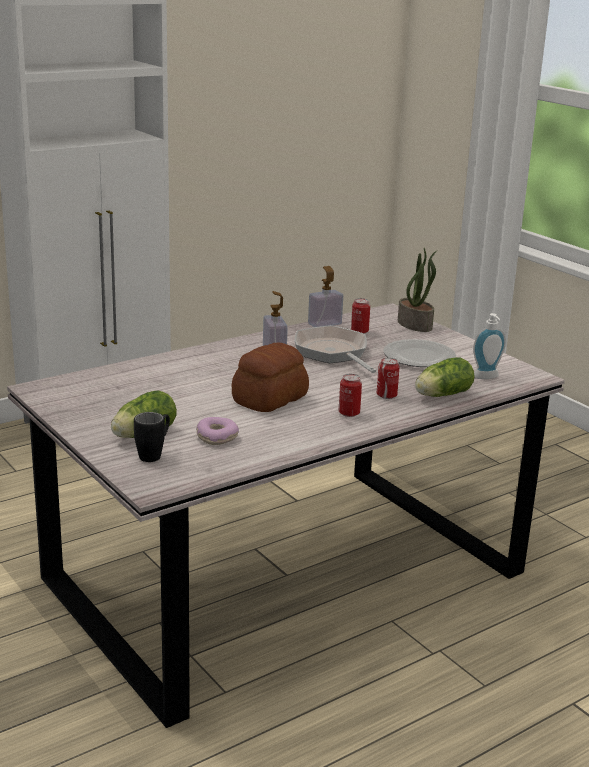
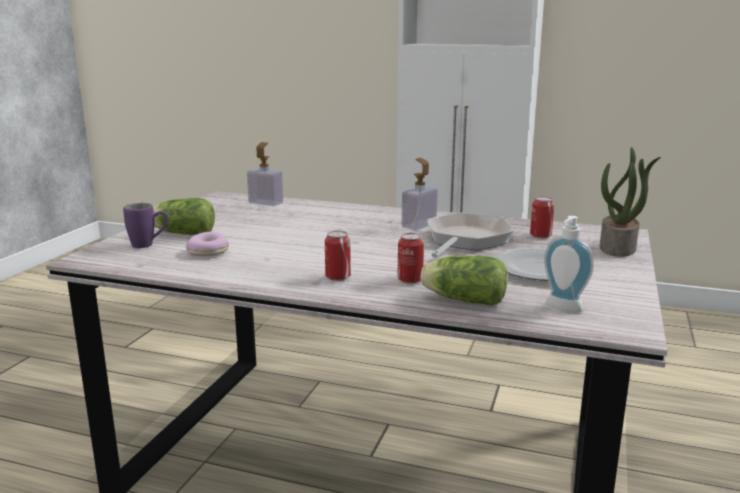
camera: 55 degrees right, 5 degrees down
black mug [134,412,170,462] -> purple mug [123,203,168,248]
bread [232,343,309,412] -> none
soap dispenser [308,266,343,327] -> soap dispenser moved to [247,142,283,206]

